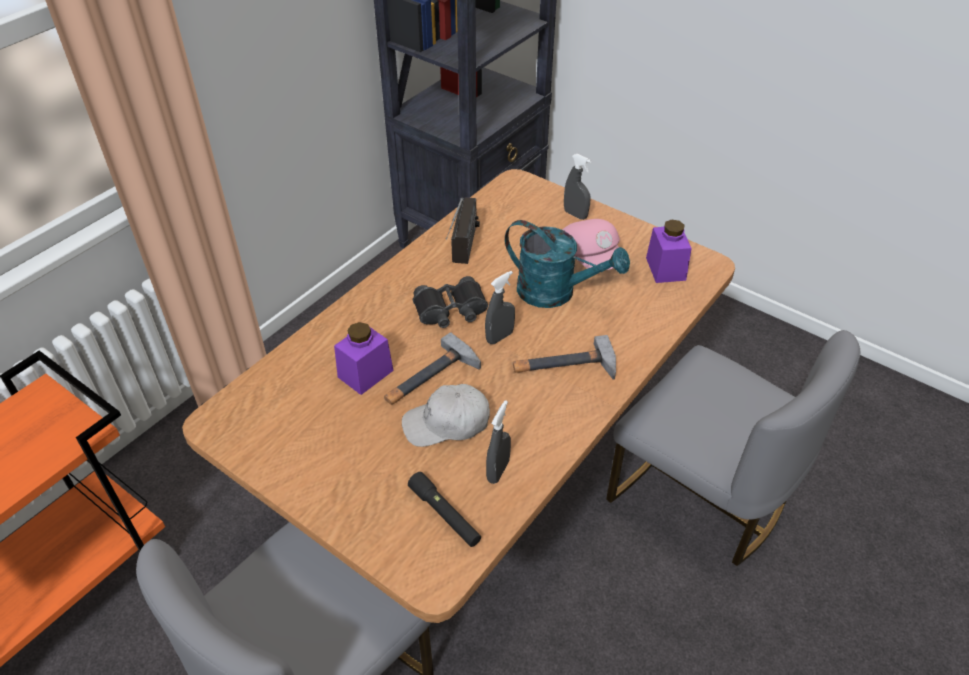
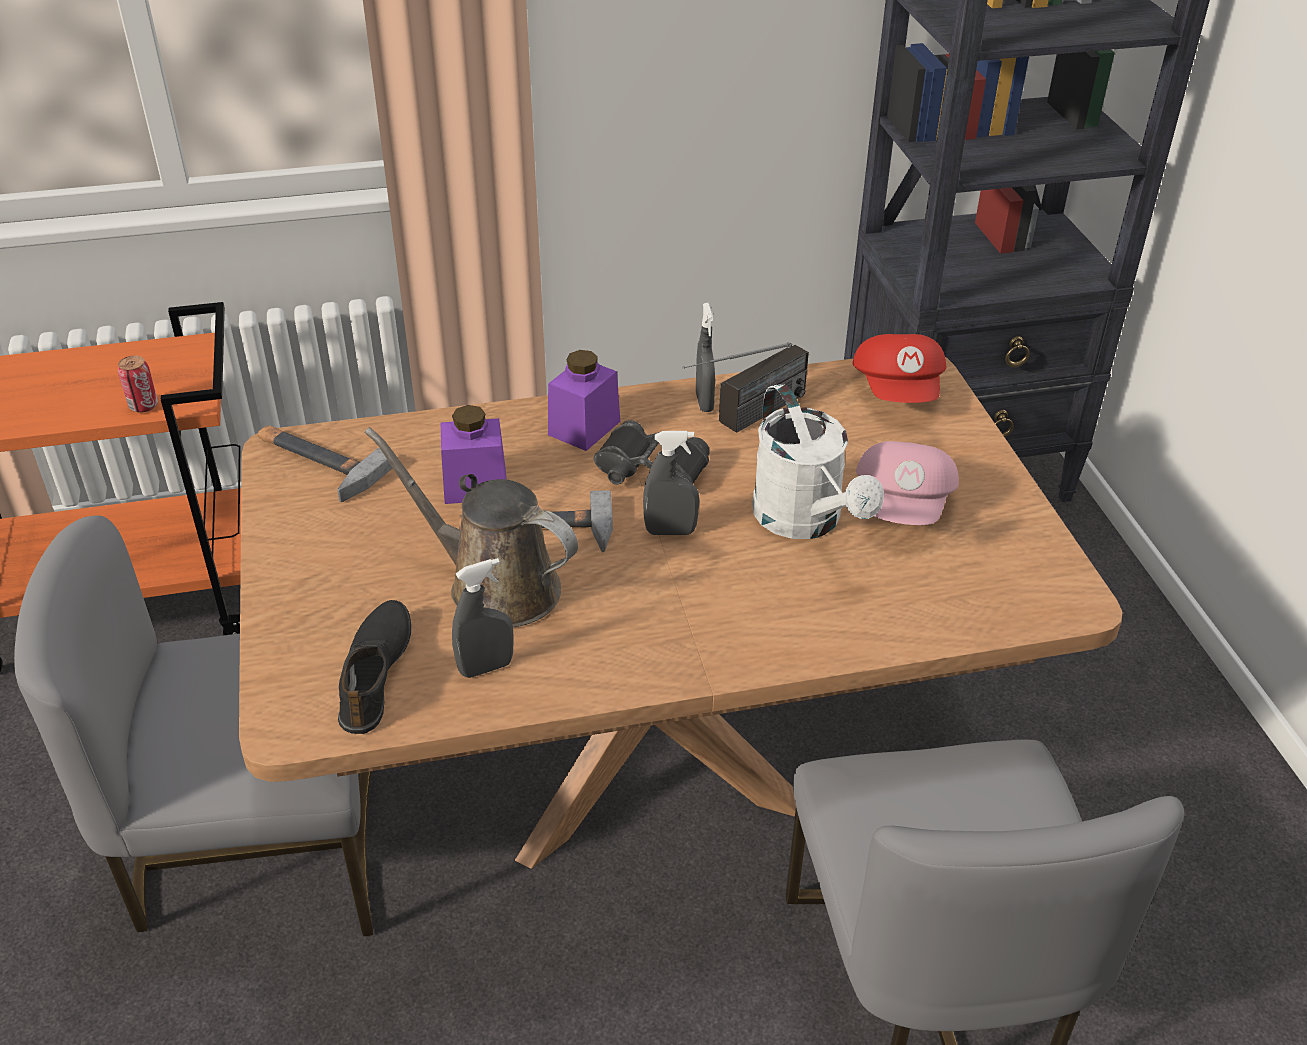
camera: 40 degrees right, 5 degrees down
white cap [402,384,490,447] -> brown watering can [364,427,578,627]
black flashlight [408,472,481,547] -> black shoe [338,600,411,734]
turquoise watering can [505,220,630,308] -> white watering can [752,384,884,539]
hammer [513,335,616,379] -> hammer moved to [258,425,392,502]
grey spray bottle [564,154,591,220] -> grey spray bottle moved to [696,303,715,412]
purple jar [646,220,692,283] -> purple jar moved to [548,350,620,451]
none -> can [118,355,158,413]
none -> red cap [852,334,947,403]

